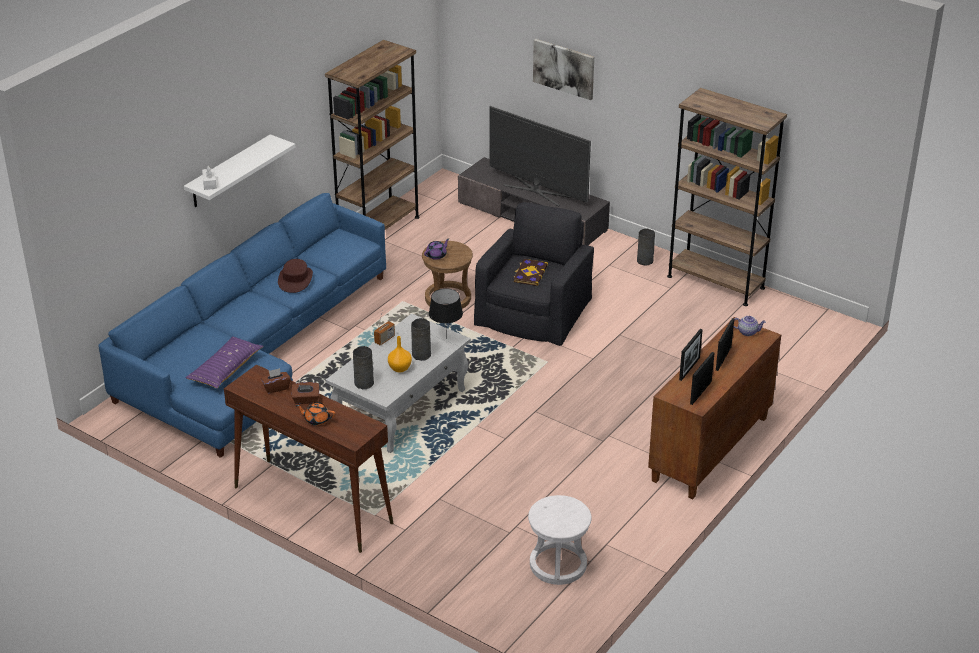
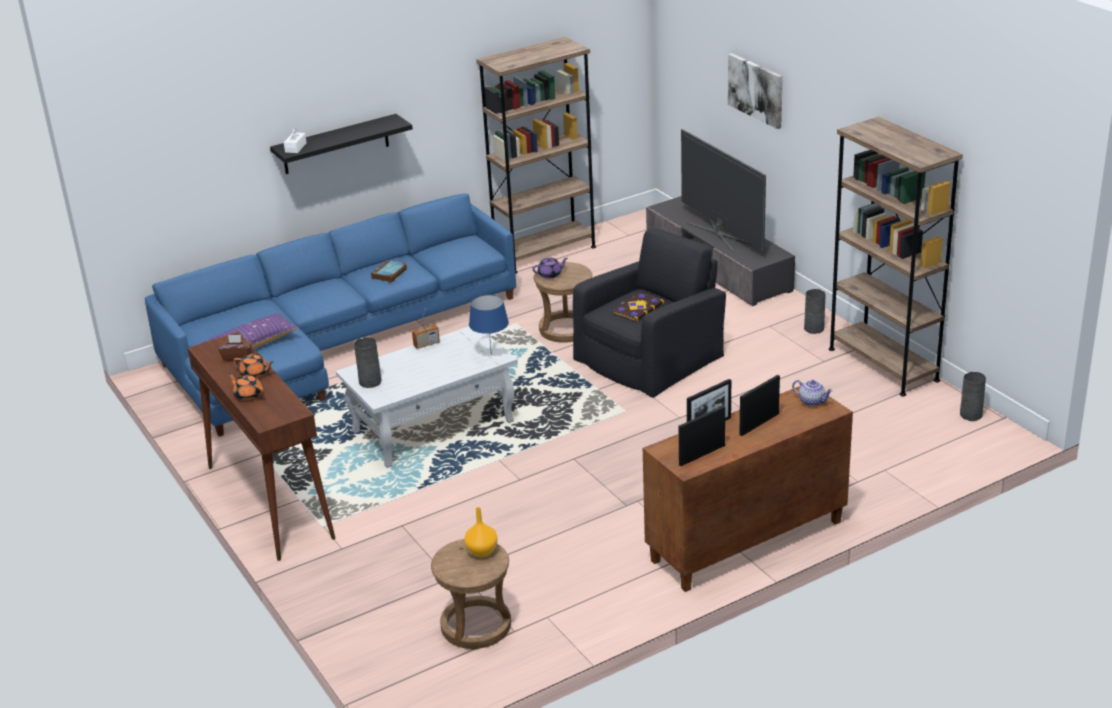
camera: 25 degrees right, 5 degrees down
white shelf [184,134,295,207] -> black shelf [270,114,413,174]
brown hat [278,259,313,293] -> book [371,260,407,283]
brown tissue box [292,382,319,404] -> orange teapot [233,354,273,378]
orange vase [388,336,412,373] -> orange vase moved to [464,507,498,557]
grey vase [411,318,431,361] -> grey vase moved to [960,372,986,421]
black table lamp [429,288,463,339] -> blue table lamp [469,294,509,355]
white stool [528,495,592,585] -> brown stool [431,539,511,649]

